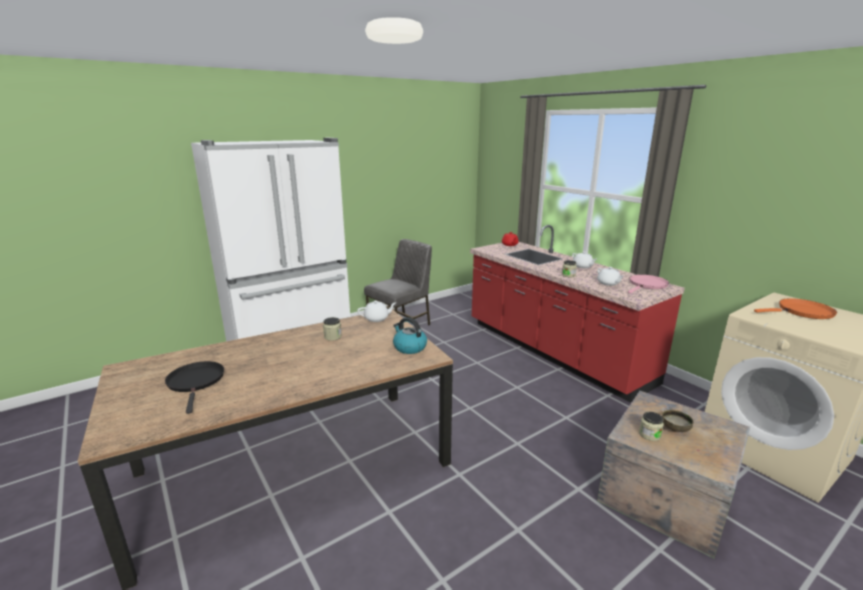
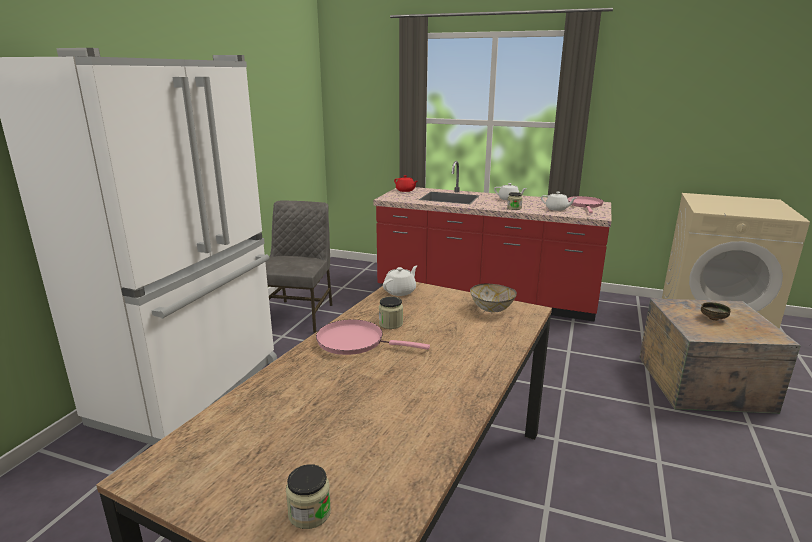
camera: 35 degrees left, 0 degrees up
black frying pan [165,361,224,414] -> none
kettle [393,317,427,354] -> bowl [470,284,517,312]
jar [639,412,664,441] -> jar moved to [286,464,331,529]
orange frying pan [754,298,837,319] -> none
none -> pink frying pan [316,319,430,355]

